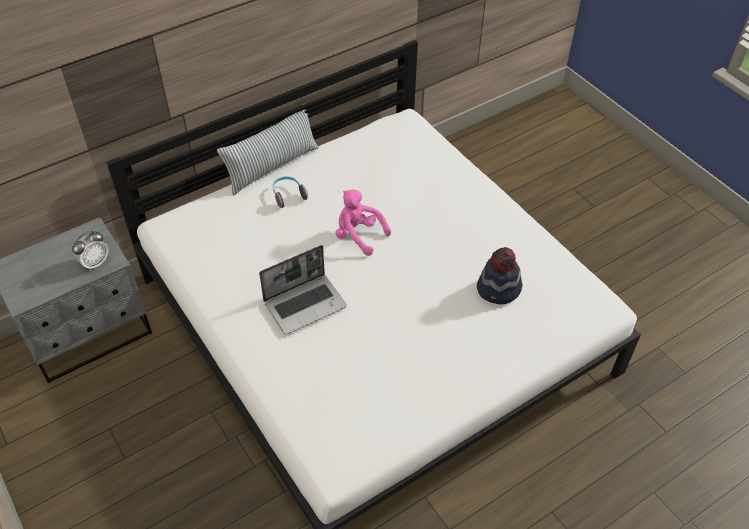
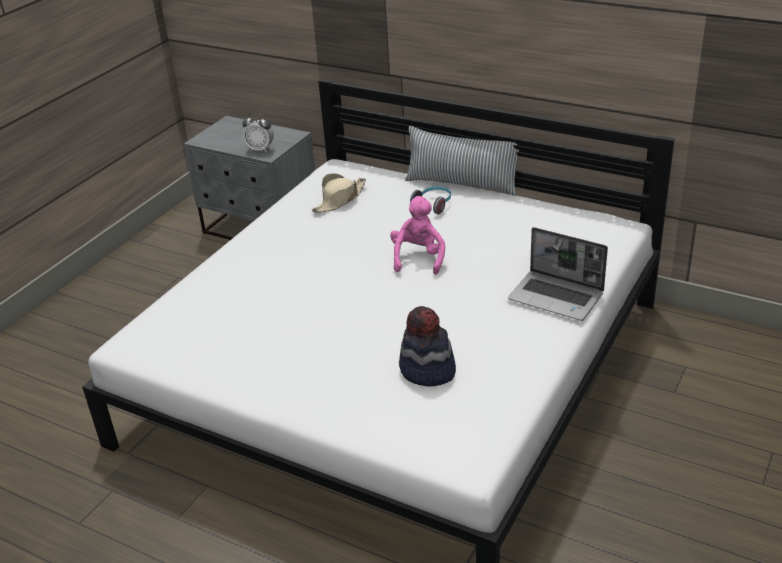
camera: 65 degrees right, 15 degrees down
laptop [259,245,347,335] -> laptop moved to [508,227,608,321]
none -> beige hat [312,173,366,213]

